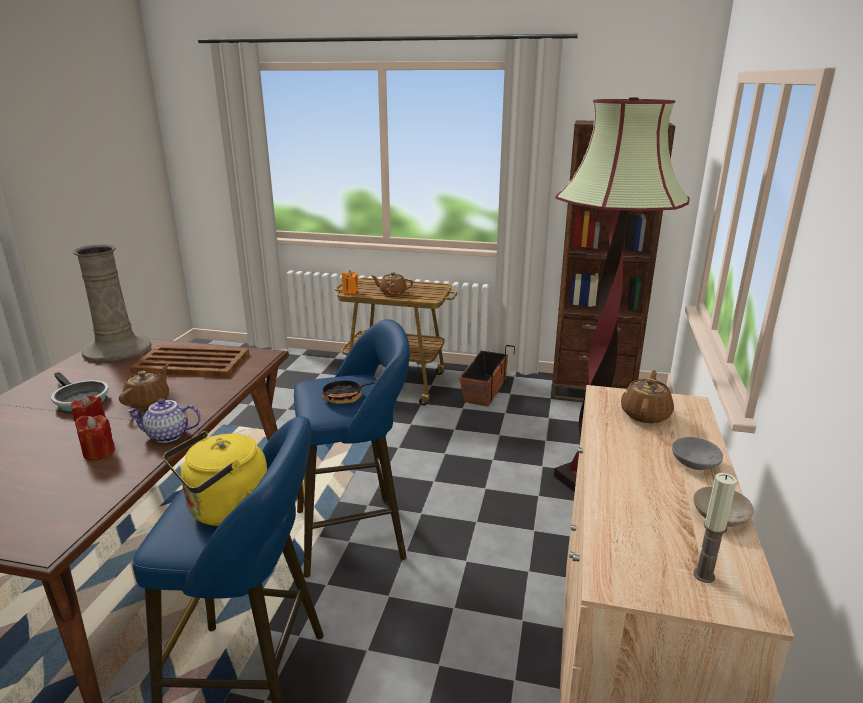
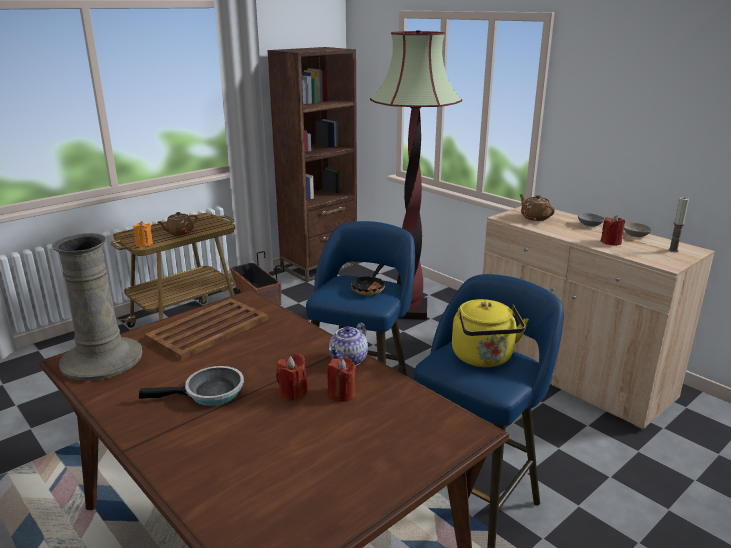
camera: 55 degrees left, 0 degrees up
brown teapot [119,364,169,409] -> none
none -> red candle [600,215,625,246]

